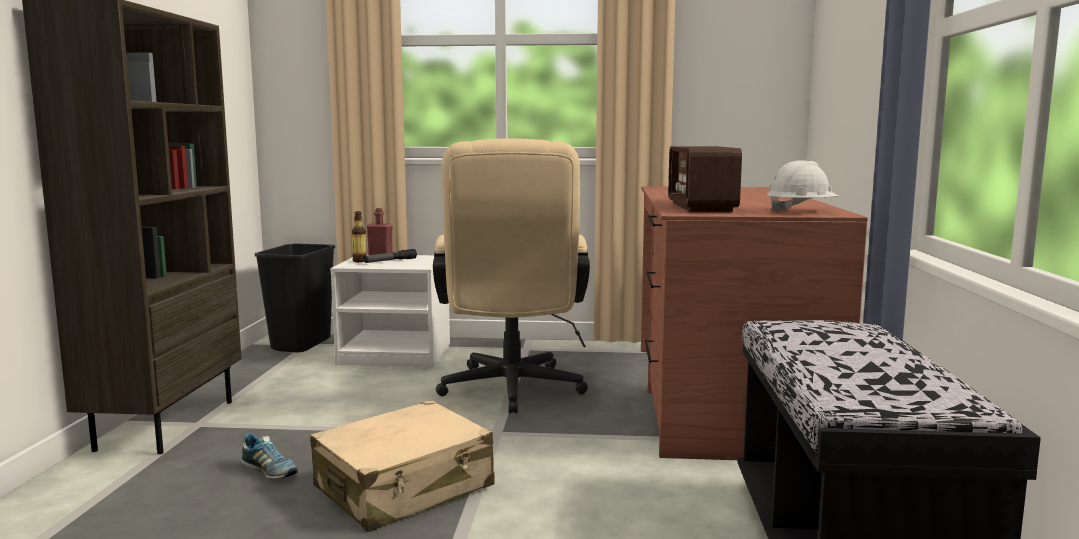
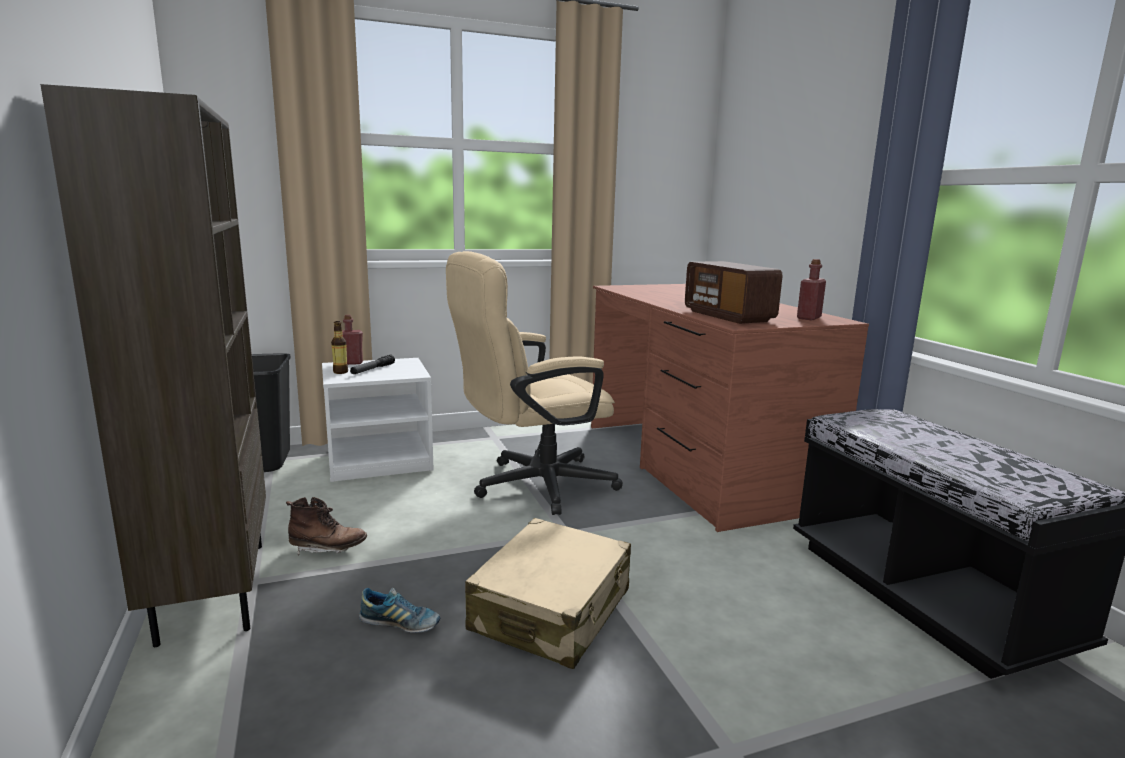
camera: 25 degrees left, 5 degrees up
beige office chair [433,138,590,414] -> beige office chair turned 90 degrees clockwise [446,251,623,515]
white hard hat [767,160,839,213] -> red bottle [797,259,826,320]
none -> brown boot [286,497,367,556]

